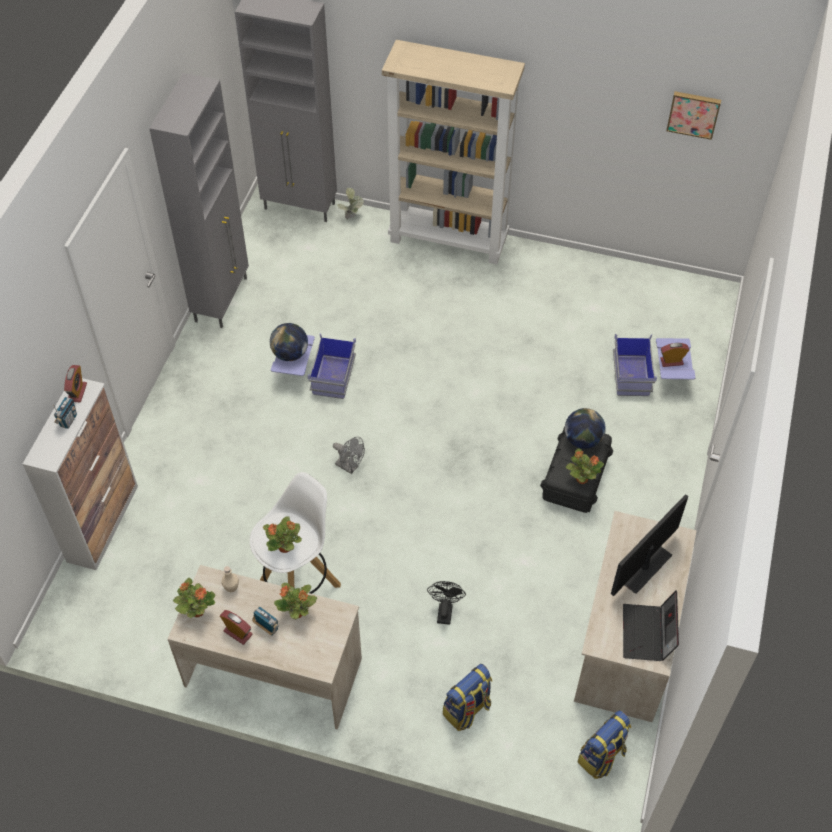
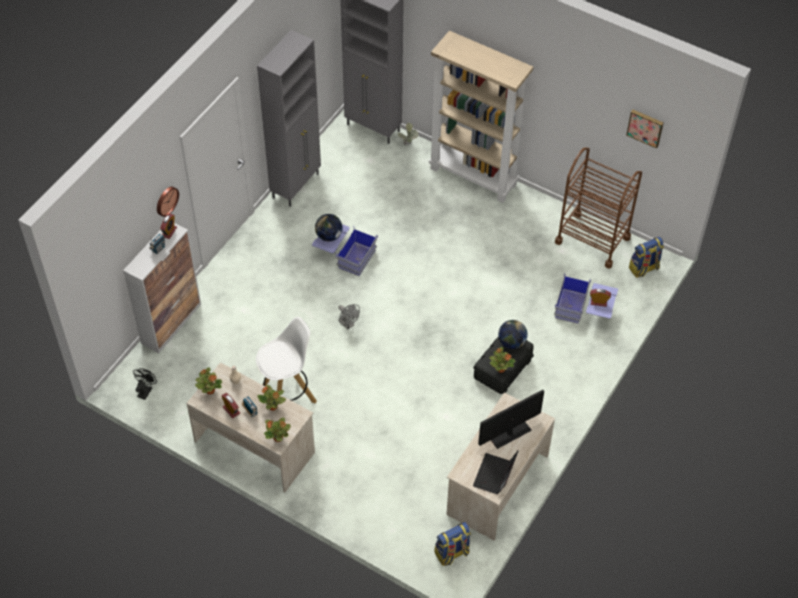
camera: 15 degrees right, 0 degrees up
potted plant [263,516,302,553] -> potted plant moved to [264,418,291,442]
black fan [427,581,466,625] -> black fan moved to [133,368,157,400]
backpack [443,664,492,731] -> backpack moved to [629,237,664,278]
none -> wall clock [157,187,179,217]
none -> brown cart [555,147,642,269]

